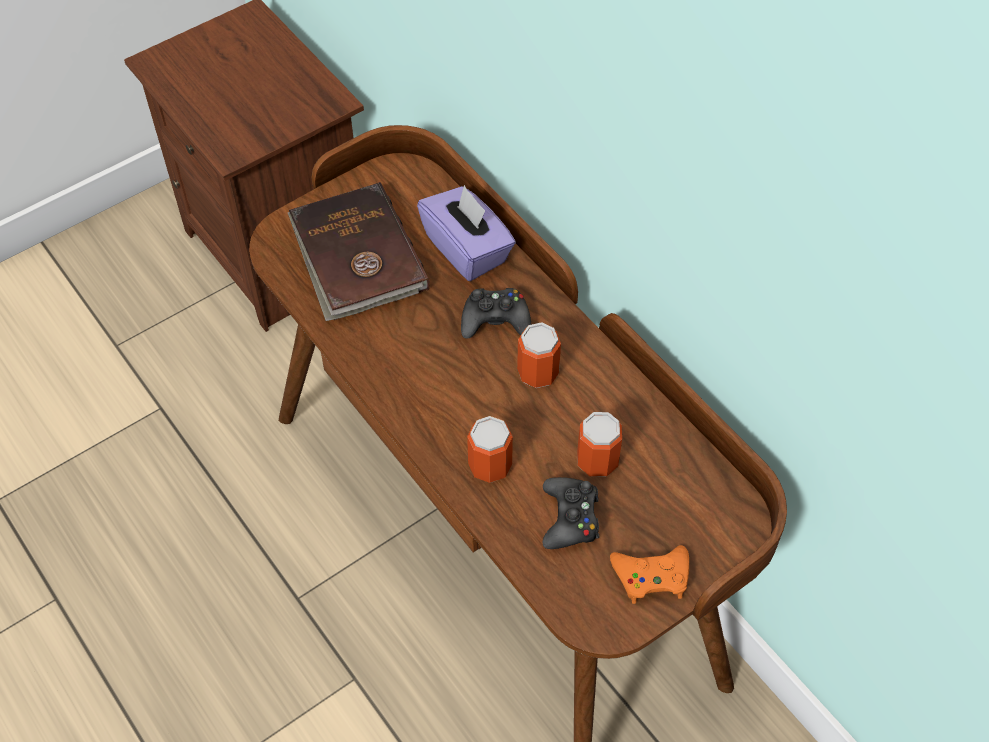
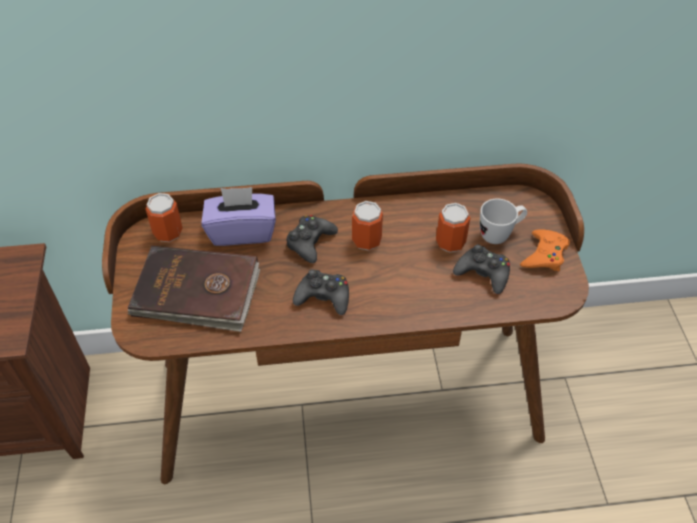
camera: 60 degrees left, 5 degrees down
can [467,416,513,483] -> can moved to [145,193,183,242]
none -> black game controller [293,269,349,315]
none -> white mug [480,199,527,244]

